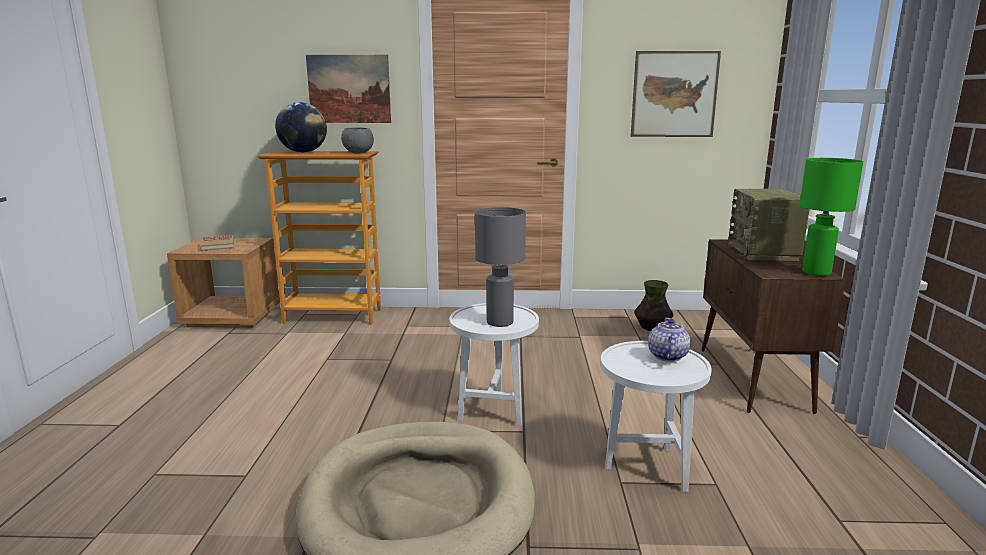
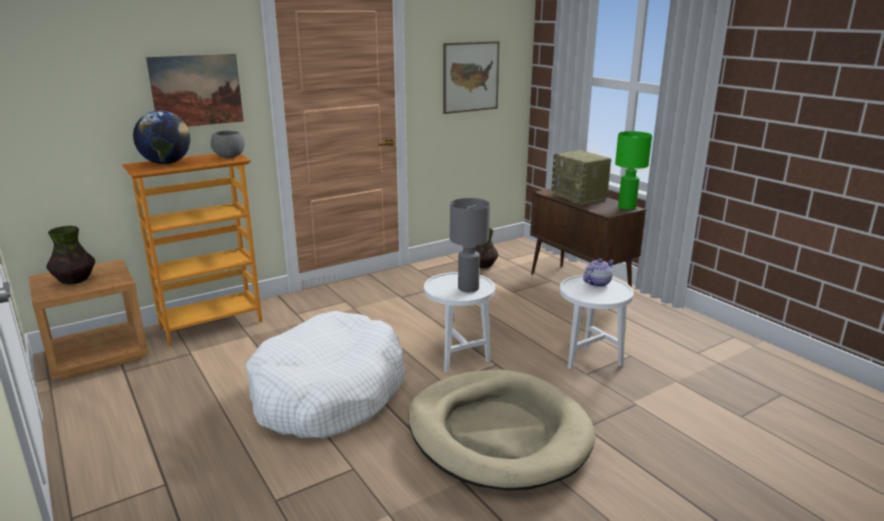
camera: 35 degrees left, 5 degrees up
book [200,235,234,251] -> vase [46,226,95,284]
teapot [648,318,690,362] -> teapot turned 75 degrees clockwise [583,259,614,287]
none -> white dog bed [246,311,405,438]

